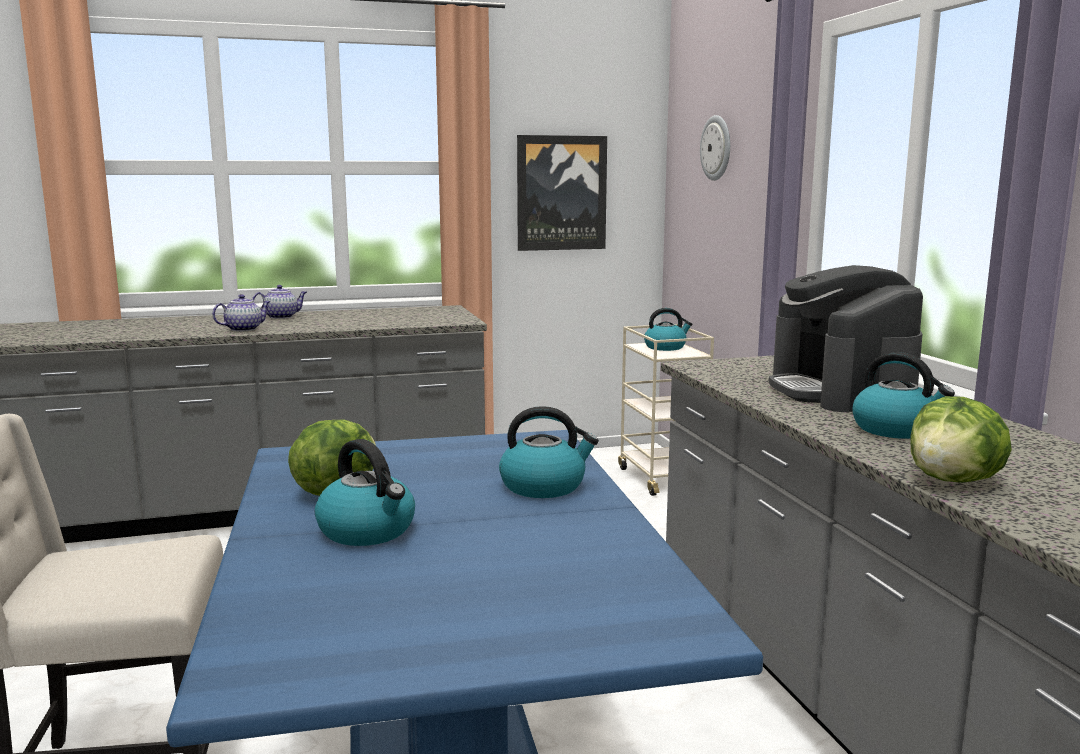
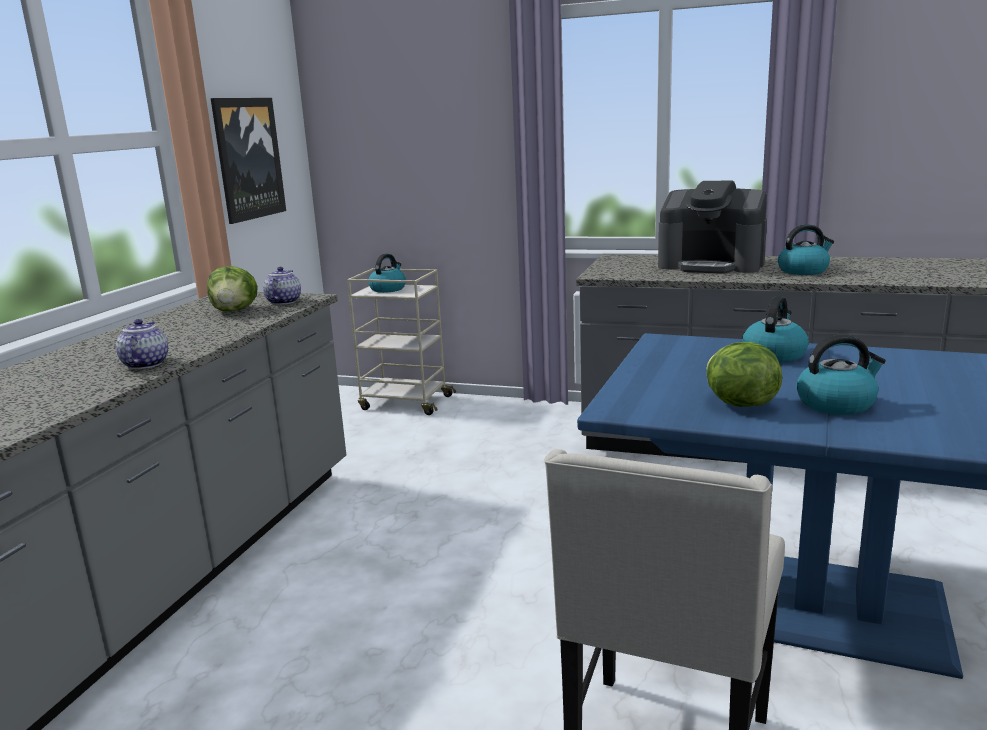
camera: 55 degrees left, 5 degrees up
teapot [252,285,307,319] -> teapot moved to [263,267,301,305]
wall clock [700,115,730,181] -> none
lettuce [910,396,1012,483] -> lettuce moved to [207,266,258,312]

